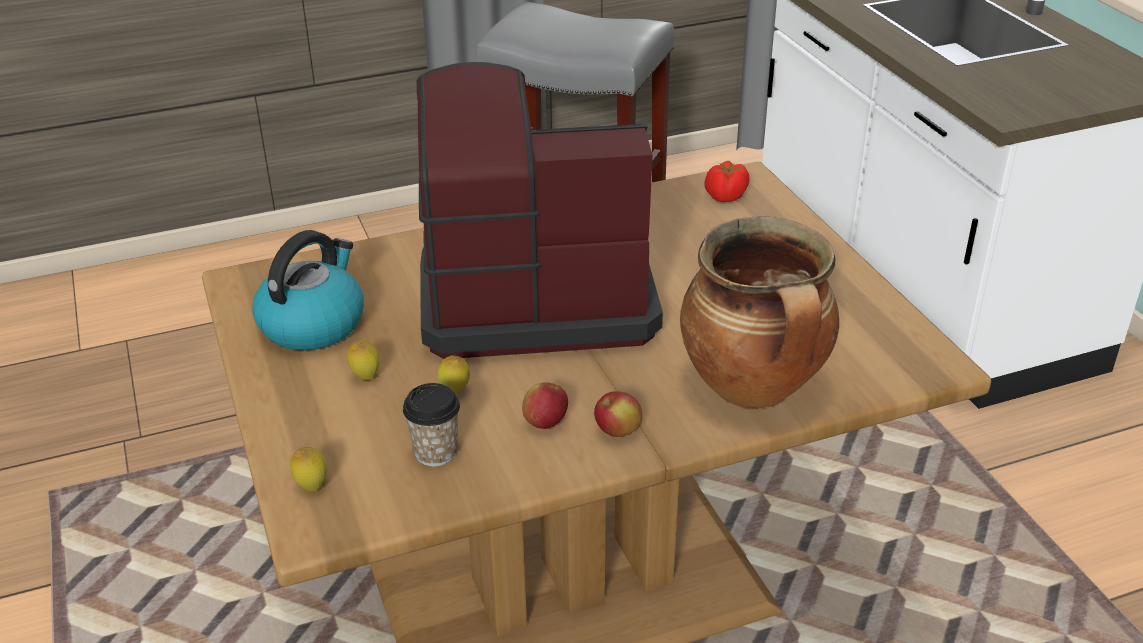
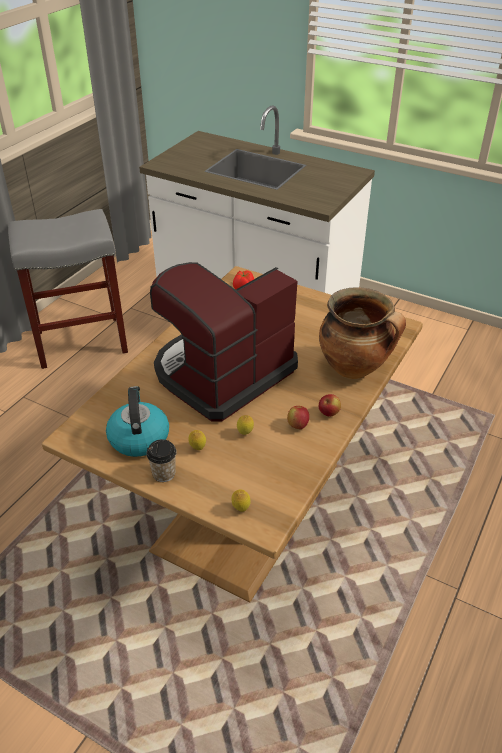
camera: 40 degrees left, 5 degrees up
cup [403,383,460,466] -> cup moved to [146,439,177,482]

